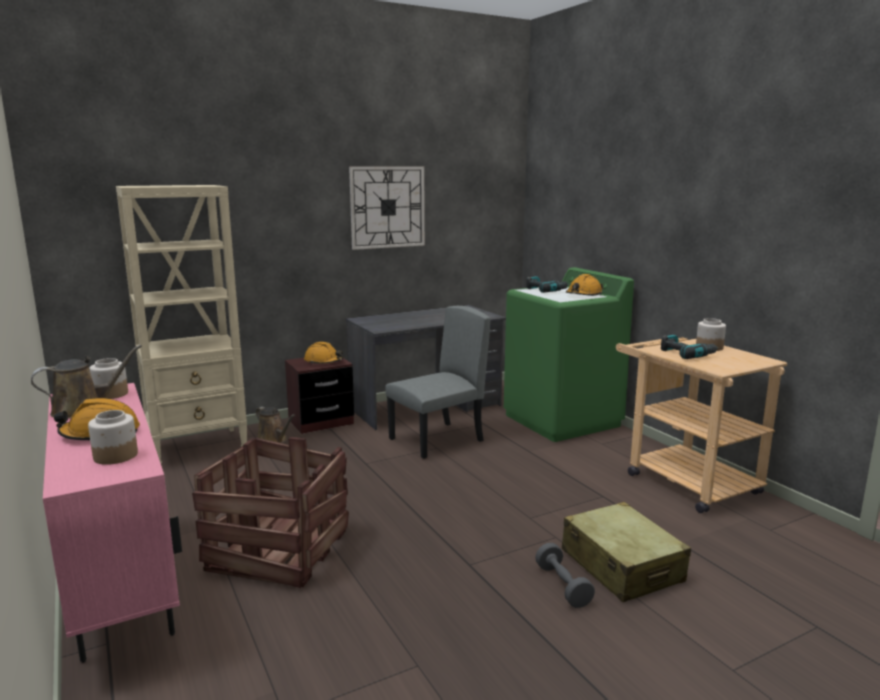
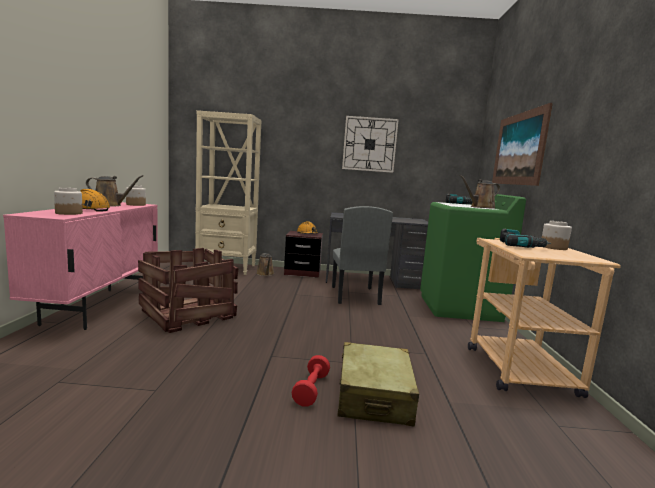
camera: 30 degrees right, 5 degrees down
grey chair [385,306,490,459] -> grey chair turned 90 degrees clockwise [332,206,393,305]
grey dumbbell [535,543,595,608] -> red dumbbell [291,355,330,407]
orange hard hat [566,274,604,296] -> brown watering can [460,175,500,209]
none -> picture [492,103,553,186]

